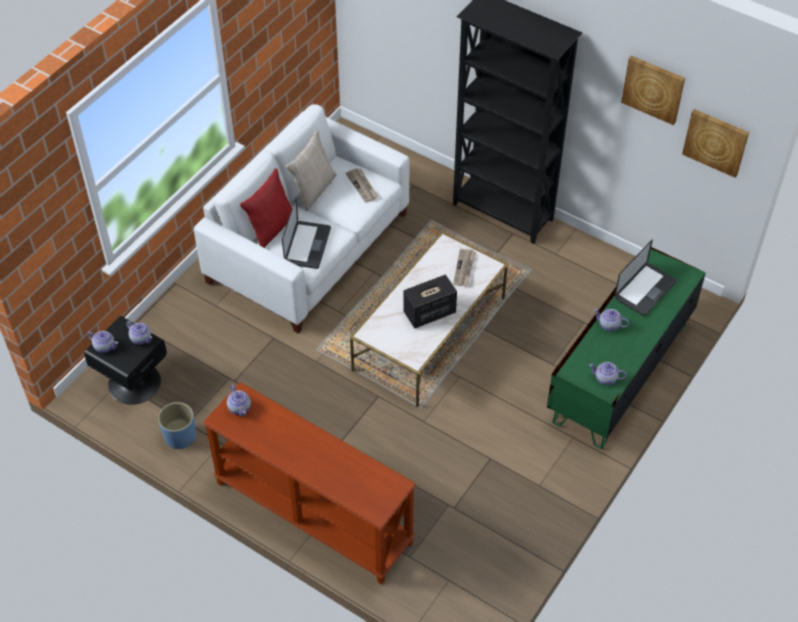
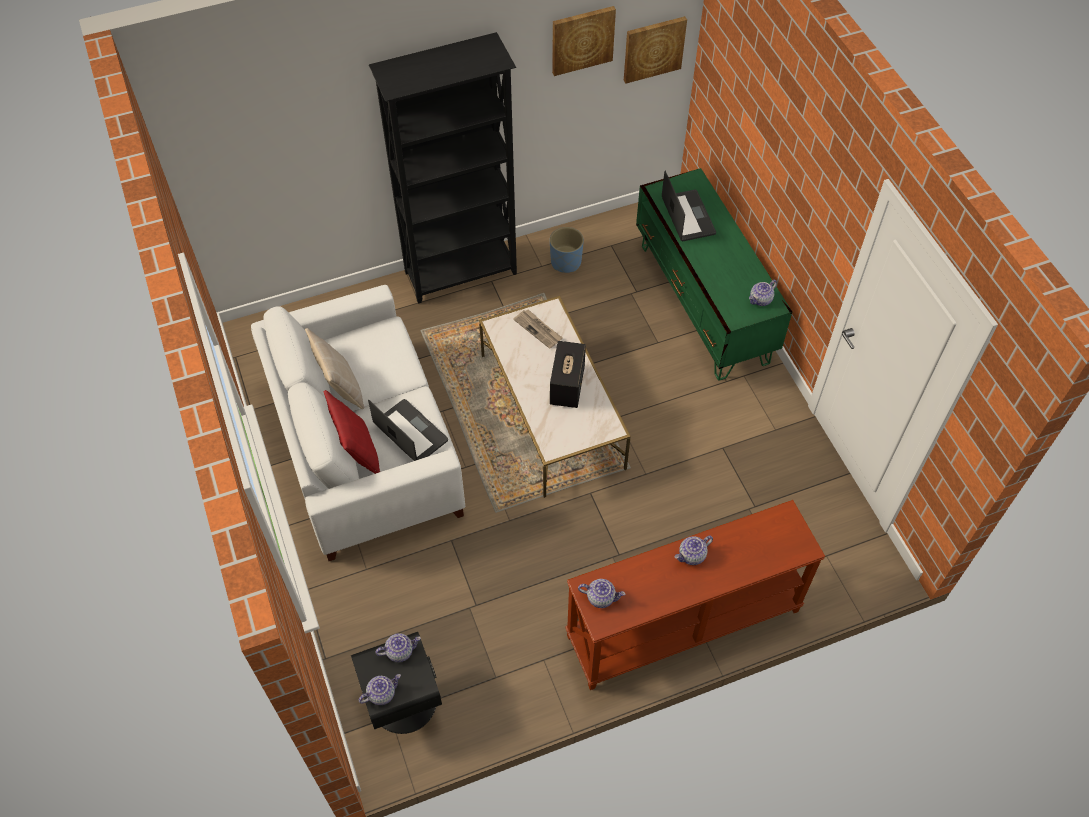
camera: 55 degrees left, 5 degrees up
blue planter [158,402,196,449] -> blue planter moved to [550,227,584,273]
newspaper [346,168,378,202] -> none
teapot [594,309,629,331] -> teapot moved to [675,536,713,565]

